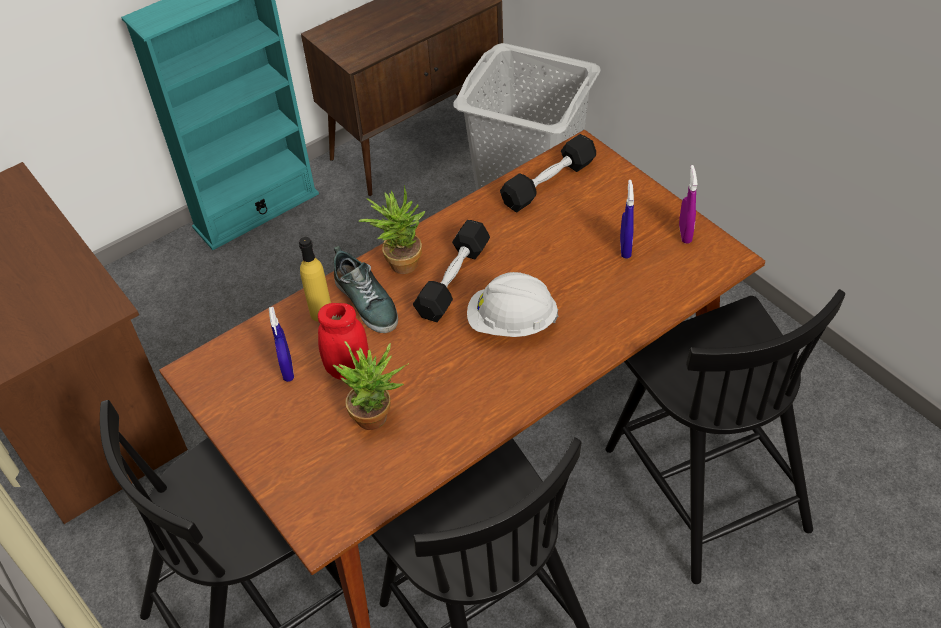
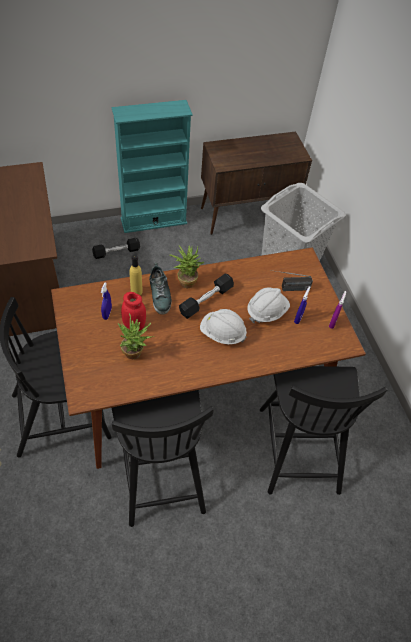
camera: 15 degrees right, 5 degrees up
black dumbbell [500,134,596,212] -> black dumbbell moved to [92,238,140,259]
none -> white hard hat [247,287,290,323]
none -> radio [271,270,313,291]

